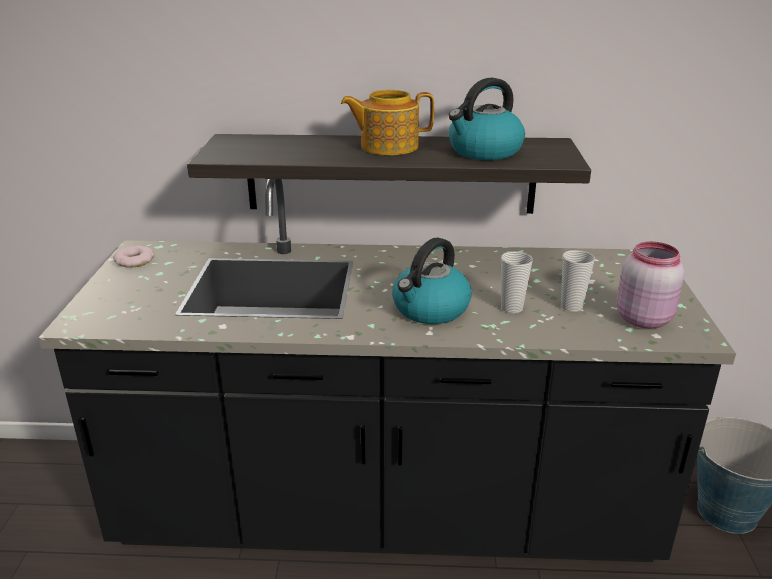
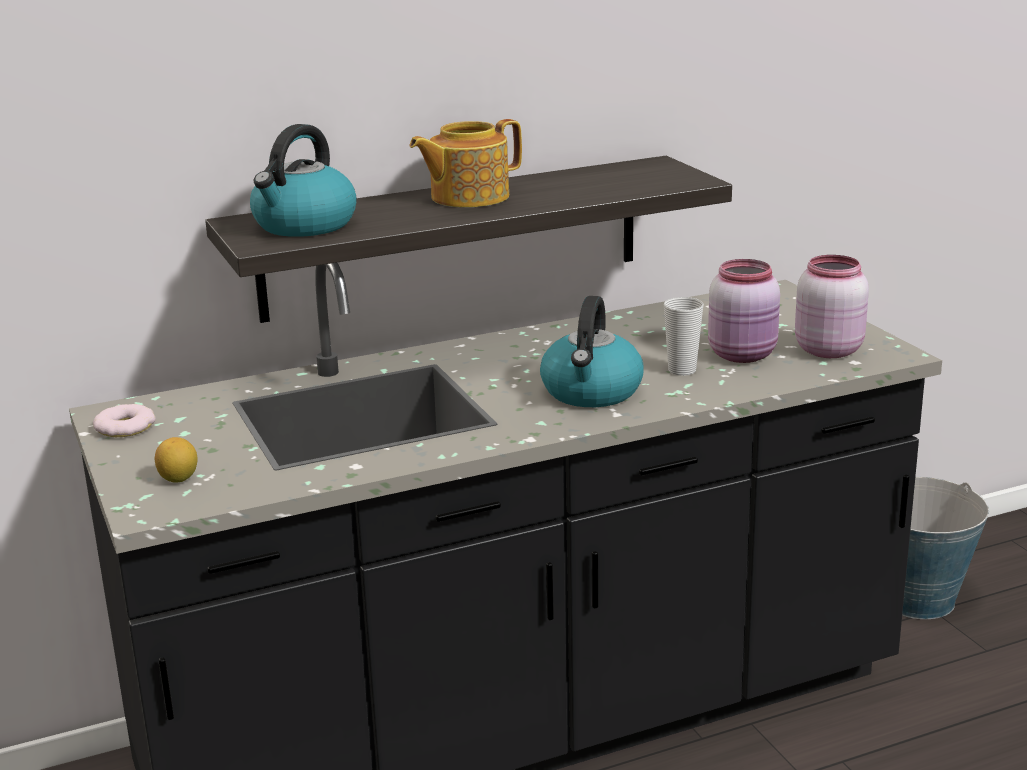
camera: 25 degrees left, 5 degrees down
kettle [448,78,525,160] -> kettle moved to [250,124,357,237]
cup [561,250,595,312] -> pink jar [708,259,780,363]
none -> lemon [155,437,198,483]

